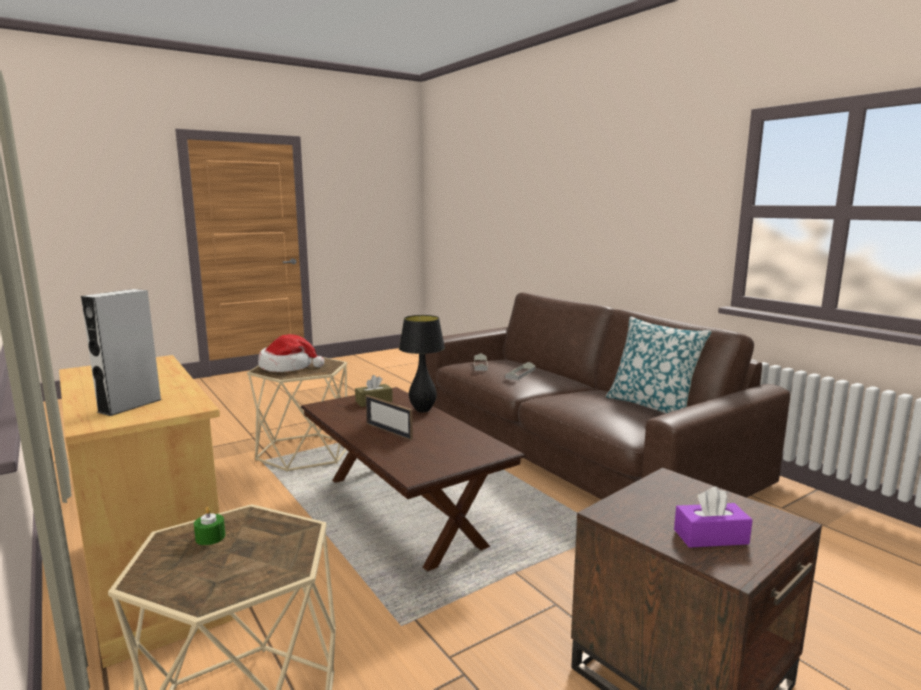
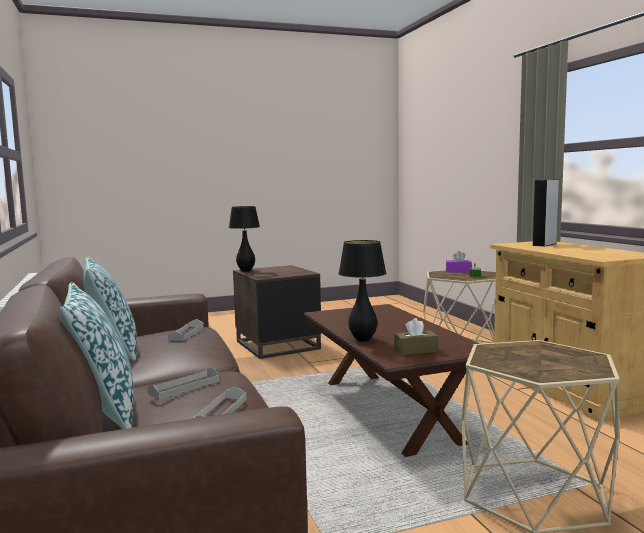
camera: 165 degrees left, 5 degrees down
hat [258,334,324,372] -> none
picture frame [366,395,413,440] -> none
purple tissue box [674,486,753,548] -> purple tissue box moved to [446,251,472,273]
none -> pillow [59,282,134,429]
none -> grey tray [168,319,204,341]
none -> black table lamp [229,206,260,272]

